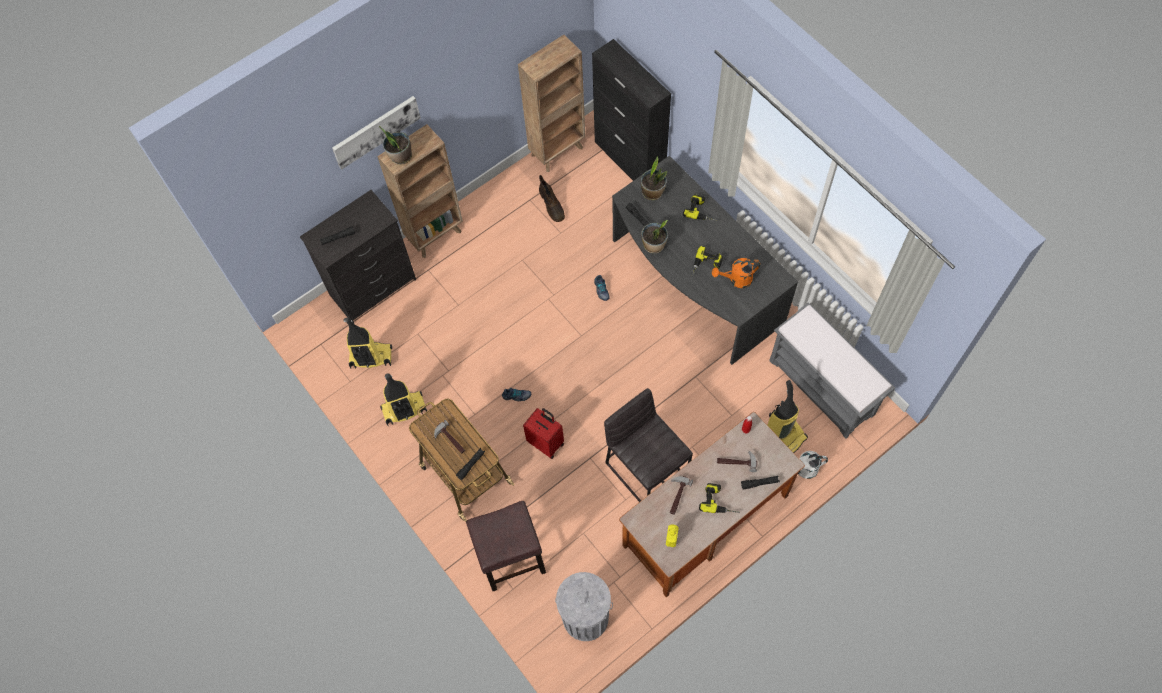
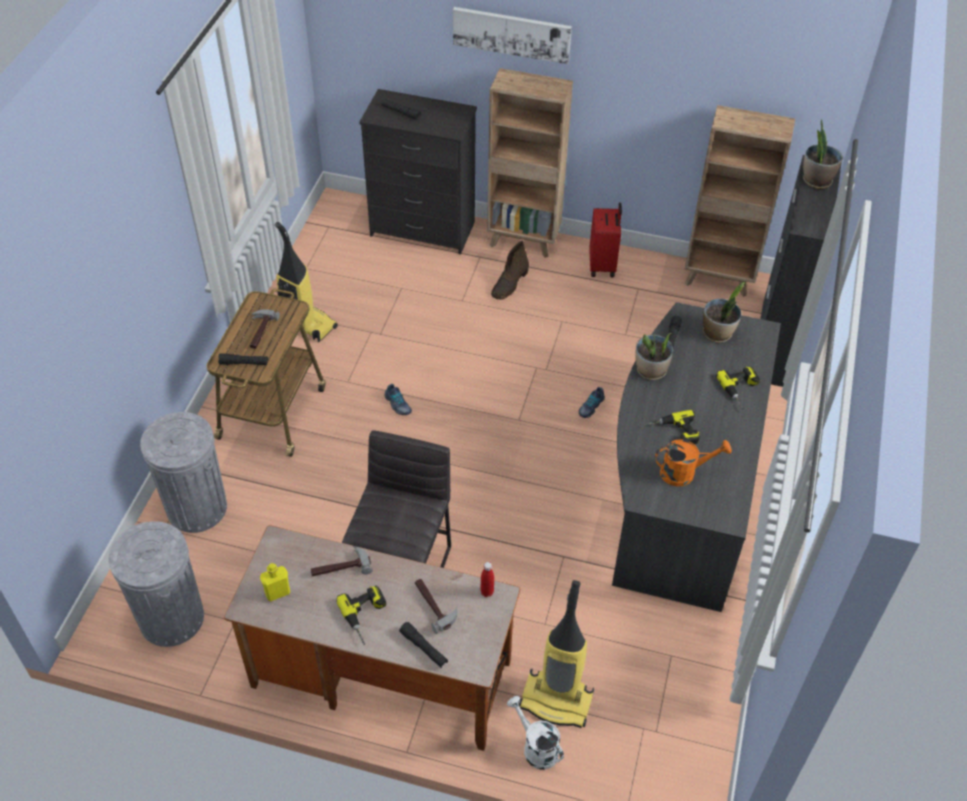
camera: 50 degrees right, 15 degrees down
vacuum cleaner [344,318,392,369] -> none
potted plant [379,126,412,165] -> potted plant moved to [803,119,843,189]
brown stool [466,501,546,591] -> grey trash can [140,412,227,533]
red suitcase [523,408,564,459] -> red suitcase moved to [589,202,622,277]
brown boot [539,175,565,222] -> brown boot moved to [491,240,529,300]
orange watering can [712,258,760,288] -> orange watering can turned 135 degrees clockwise [655,439,732,487]
grey bench [769,302,895,439] -> none

